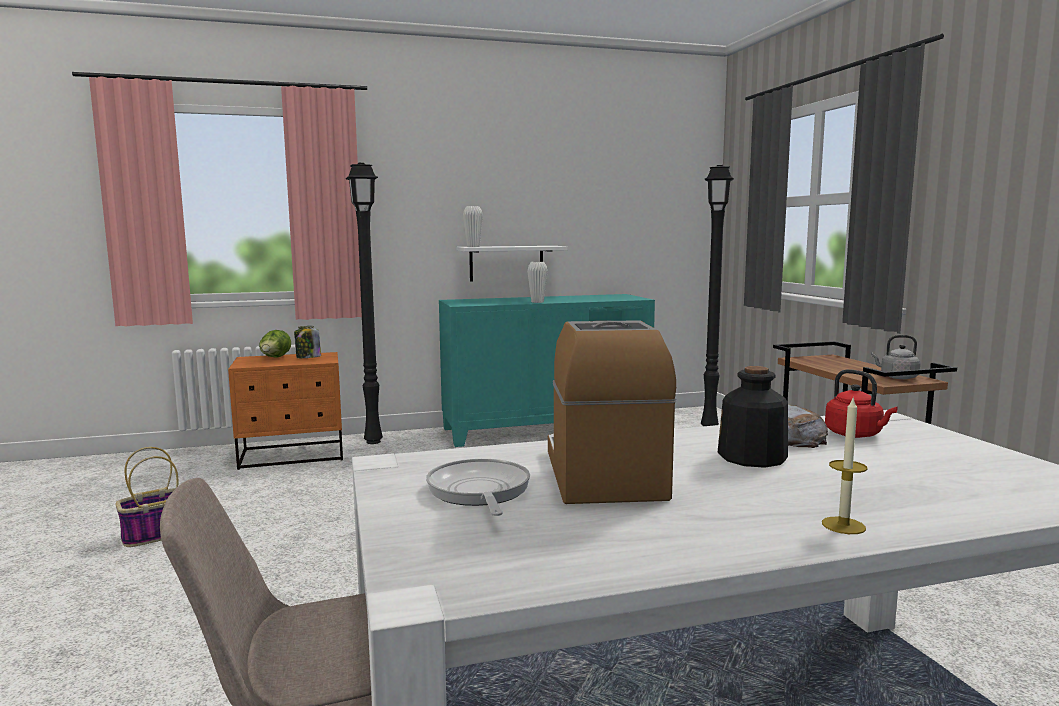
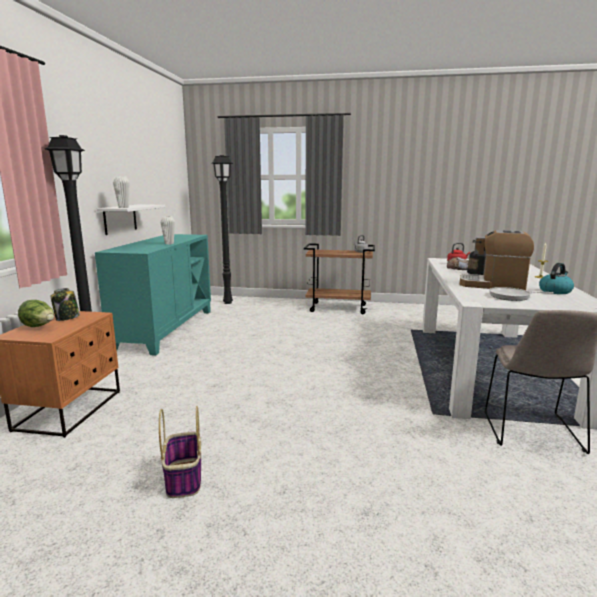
camera: 65 degrees left, 5 degrees up
none -> kettle [539,263,574,294]

